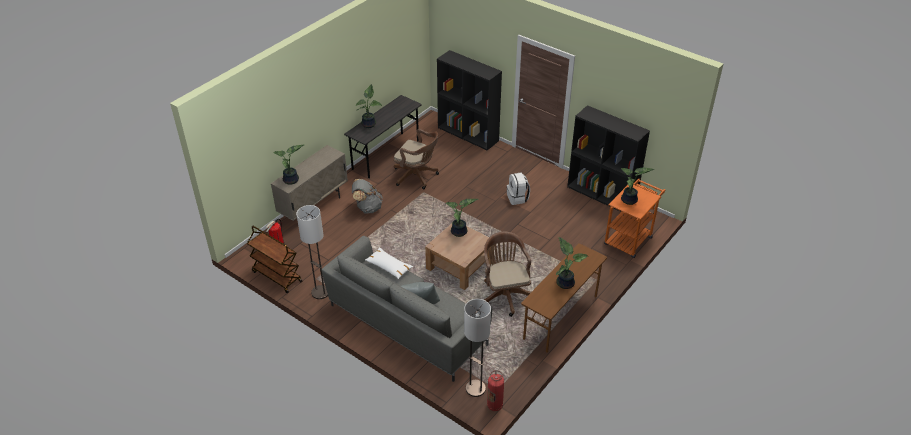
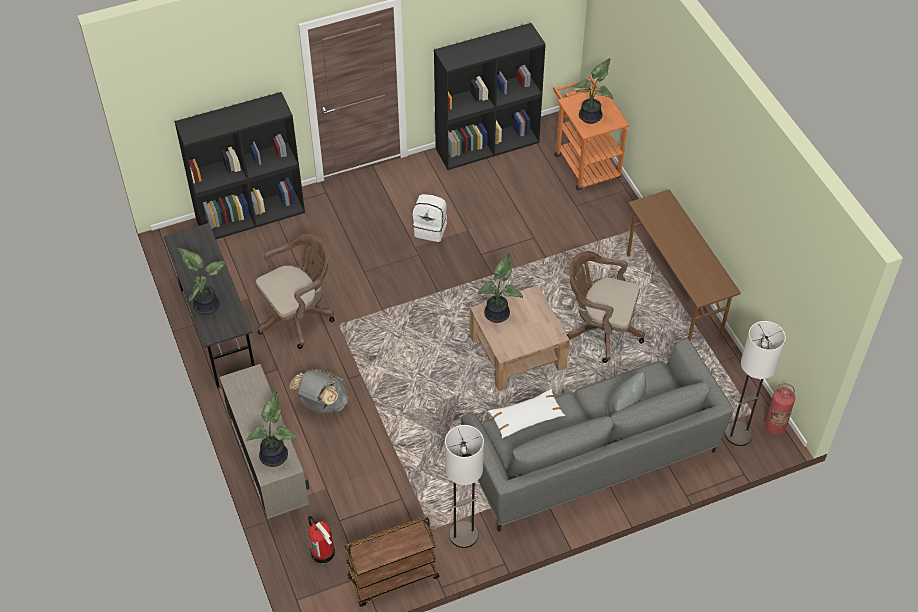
camera: 60 degrees left, 10 degrees up
potted plant [556,237,588,289] -> none

